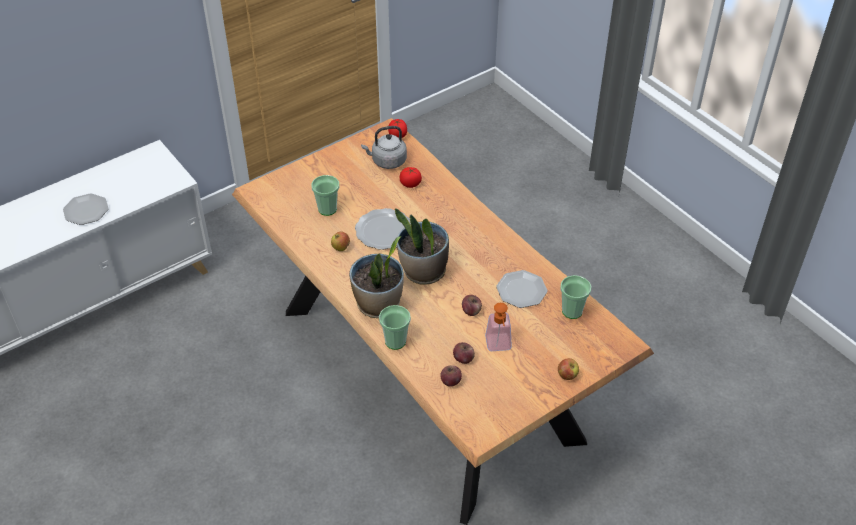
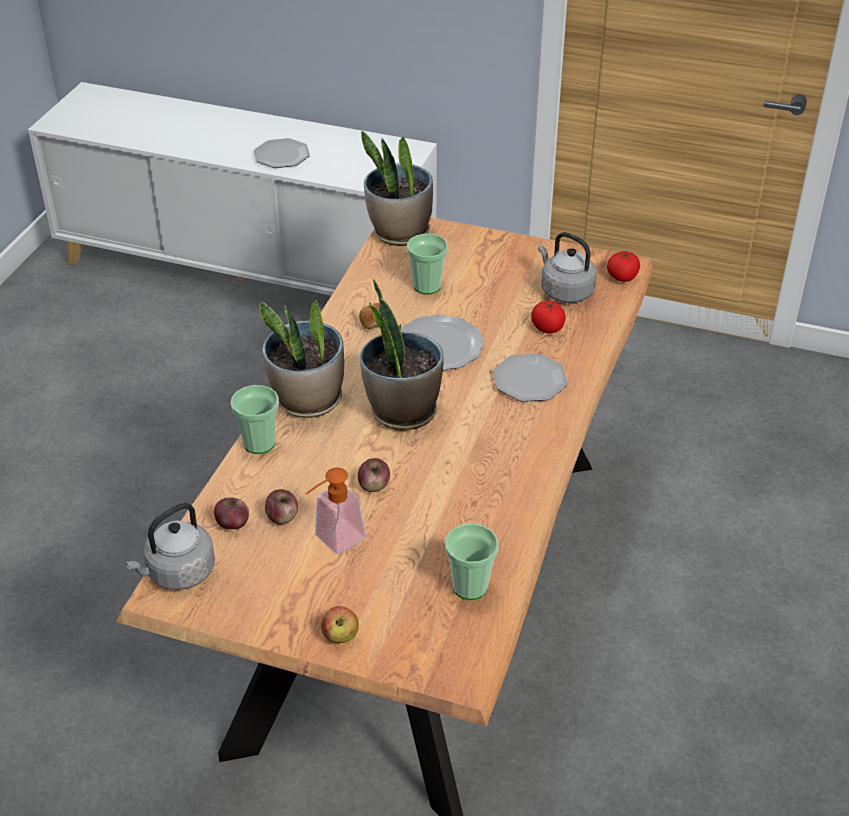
camera: 55 degrees right, 5 degrees down
plate [496,270,548,308] -> plate moved to [493,354,568,402]
none -> grey kettle [125,503,215,590]
none -> potted plant [361,131,433,246]

